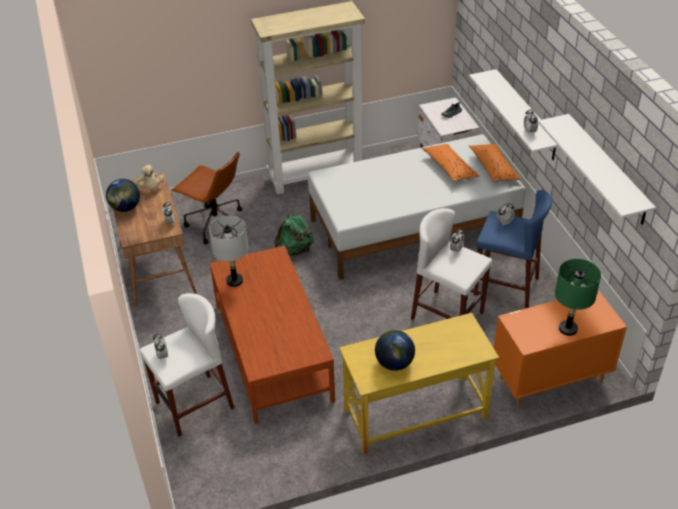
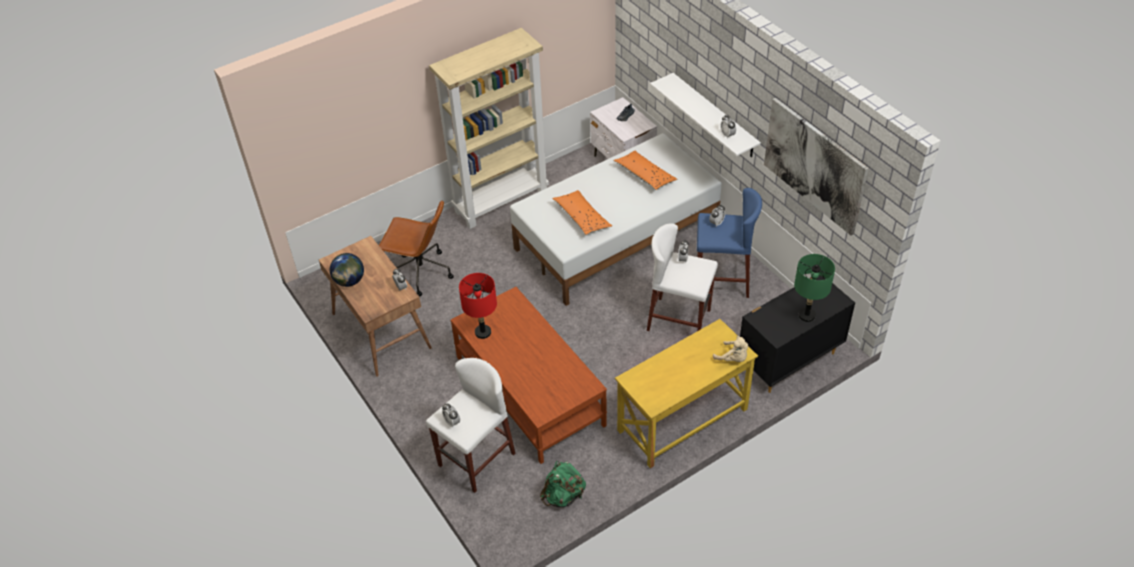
camera: 15 degrees left, 5 degrees up
beige plush toy [134,165,164,190] -> beige plush toy moved to [713,336,748,362]
grey table lamp [209,216,248,287] -> red table lamp [459,273,497,339]
green backpack [274,211,314,255] -> green backpack moved to [540,461,586,507]
globe [375,330,415,371] -> none
orange pillow [469,144,521,182] -> orange pillow moved to [552,190,612,235]
orange dresser [494,290,627,407] -> black dresser [740,275,855,393]
white shelf [538,114,656,225] -> picture [764,98,869,236]

